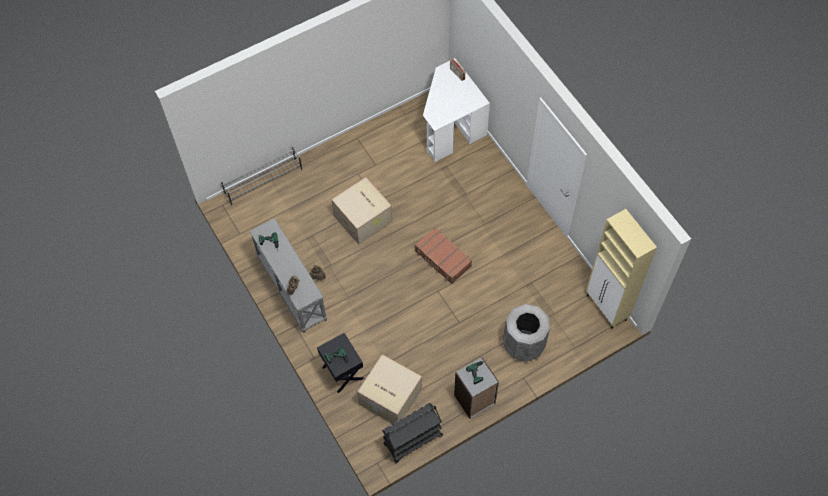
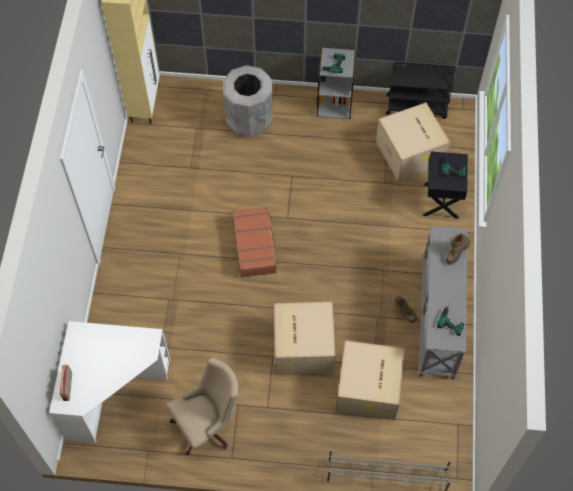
camera: 145 degrees left, 0 degrees up
none -> beige office chair [166,358,238,455]
none -> cardboard box [336,340,405,420]

